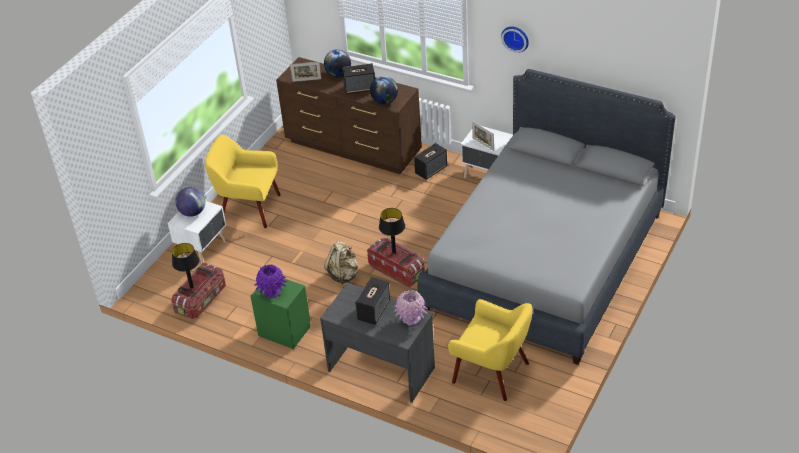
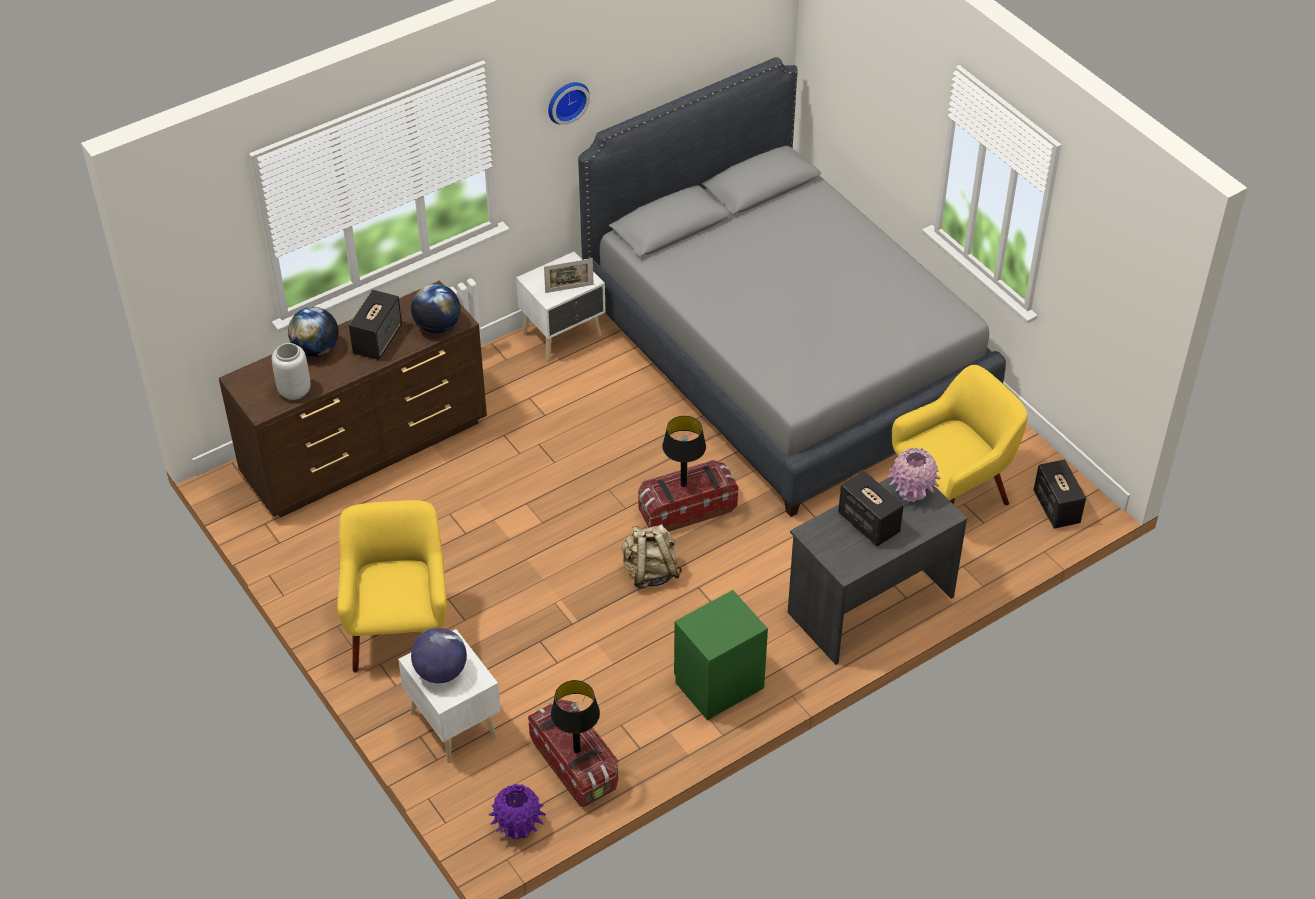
camera: 65 degrees left, 5 degrees up
yellow armchair [205,135,281,228] -> yellow armchair turned 135 degrees clockwise [337,500,447,673]
purple vase [254,265,287,298] -> purple vase moved to [488,784,546,839]
picture frame [290,62,321,82] -> grey vase [272,343,311,400]
speaker [414,143,447,180] -> speaker moved to [1034,459,1086,529]

